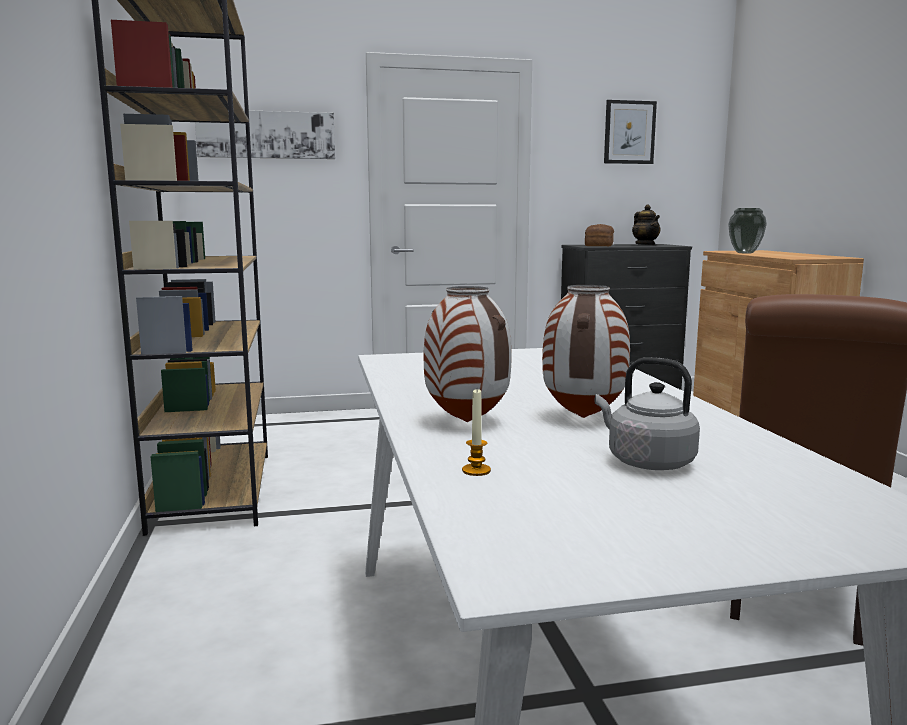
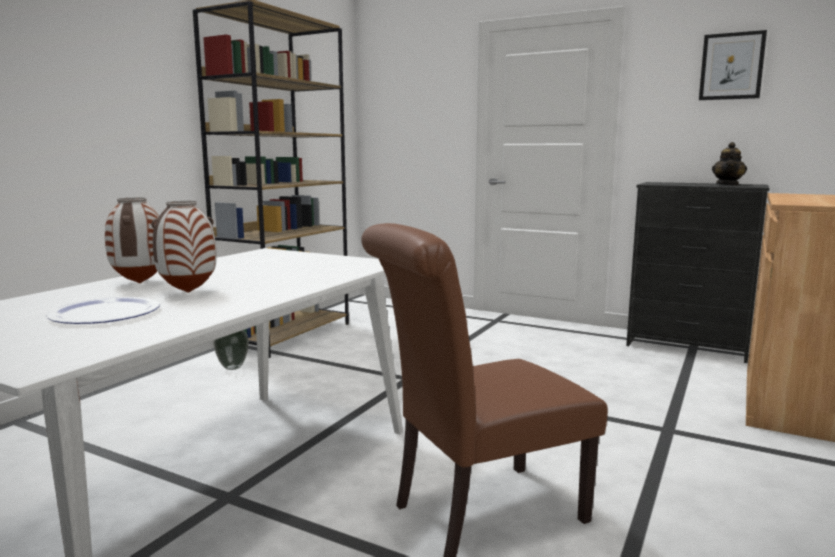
camera: 40 degrees right, 0 degrees up
picture [195,110,335,159] -> none
candle [462,389,491,476] -> none
bread [585,224,614,246] -> none
grey kettle [594,357,700,470] -> plate [47,297,160,324]
vase [728,208,767,253] -> vase moved to [213,330,249,370]

